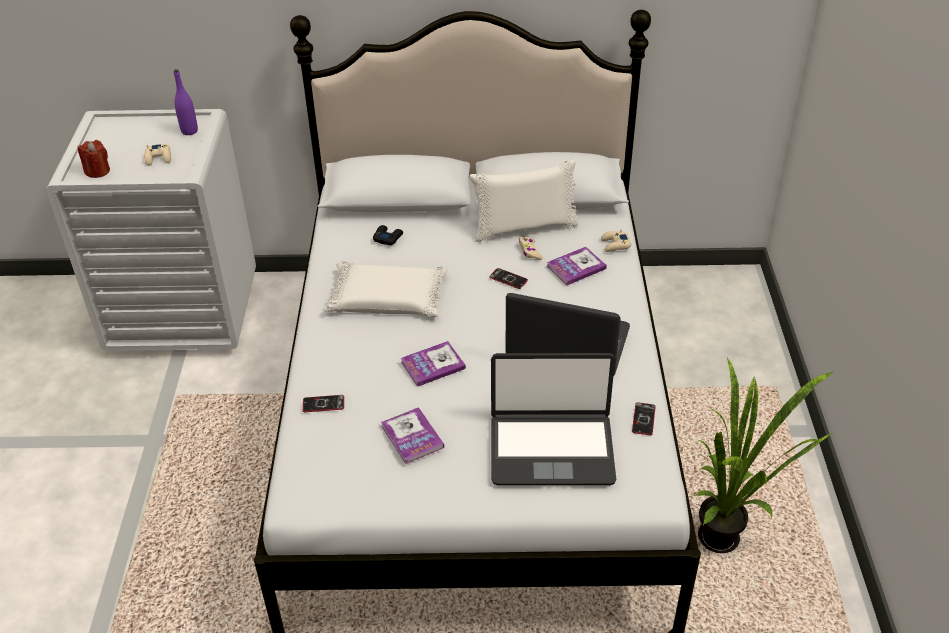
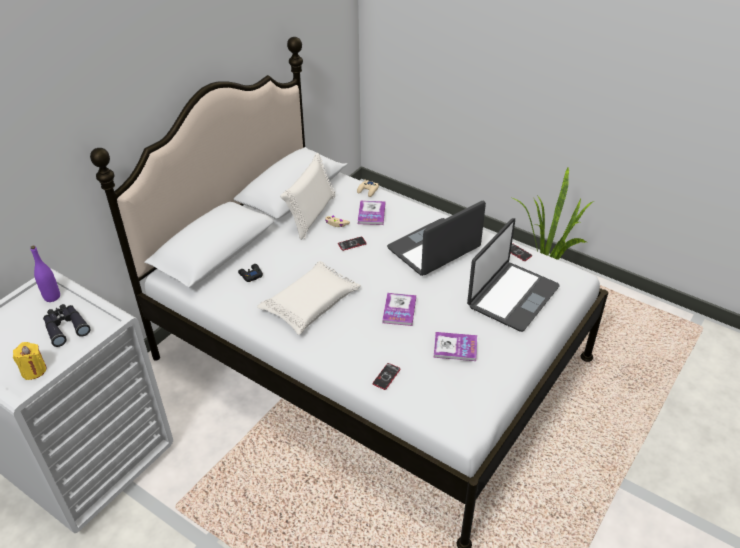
camera: 55 degrees left, 0 degrees up
red candle [78,140,110,178] -> yellow candle [13,342,46,380]
beige game controller [144,144,171,166] -> black binoculars [43,304,91,347]

